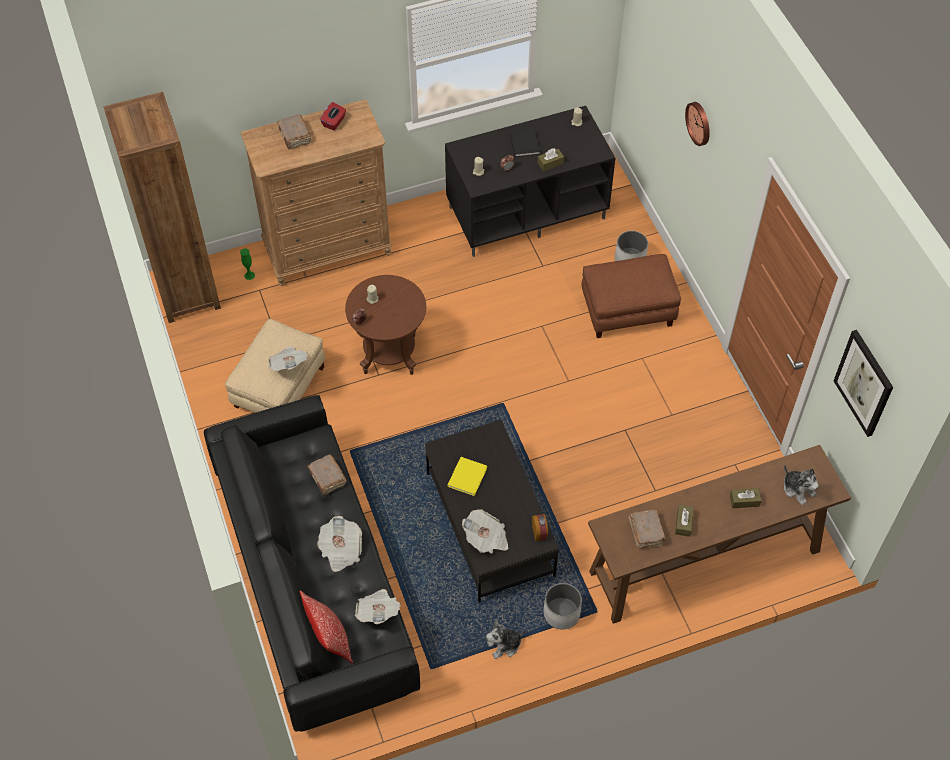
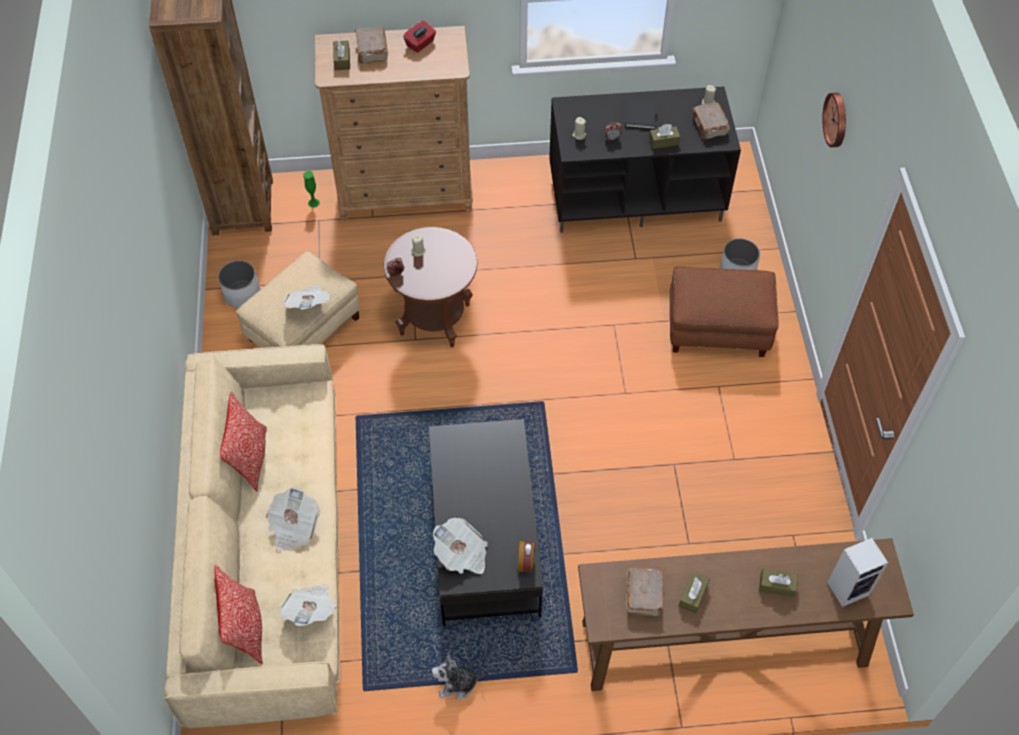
camera: 15 degrees right, 0 degrees up
black sofa [204,395,420,732] -> beige sofa [164,344,341,728]
brown book [307,455,346,495] -> brown book moved to [692,102,730,139]
yellow book [448,457,487,496] -> none
white planter [544,583,582,630] -> white planter moved to [218,261,260,308]
plush toy [784,465,819,505] -> speaker [827,538,888,607]
picture [834,330,893,437] -> none
none -> pillow [220,392,267,492]
none -> brown tissue box [333,40,350,70]

